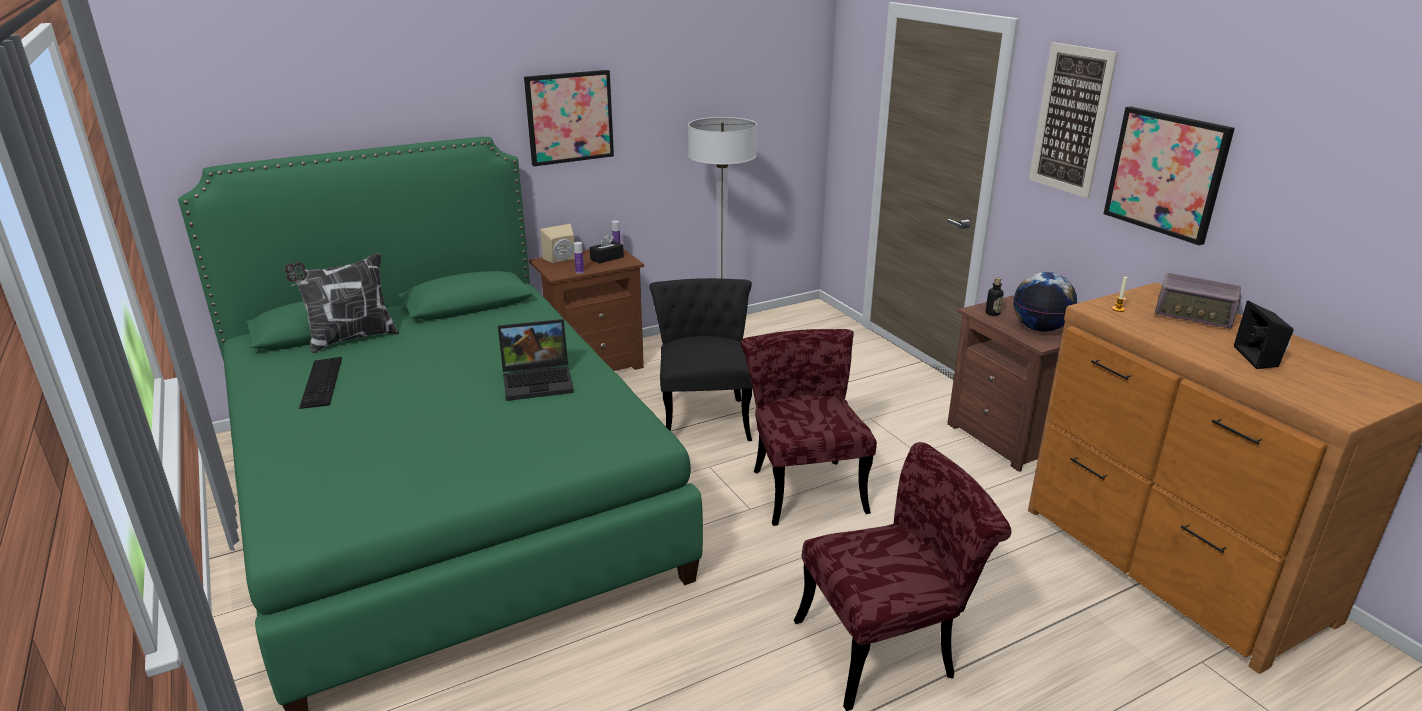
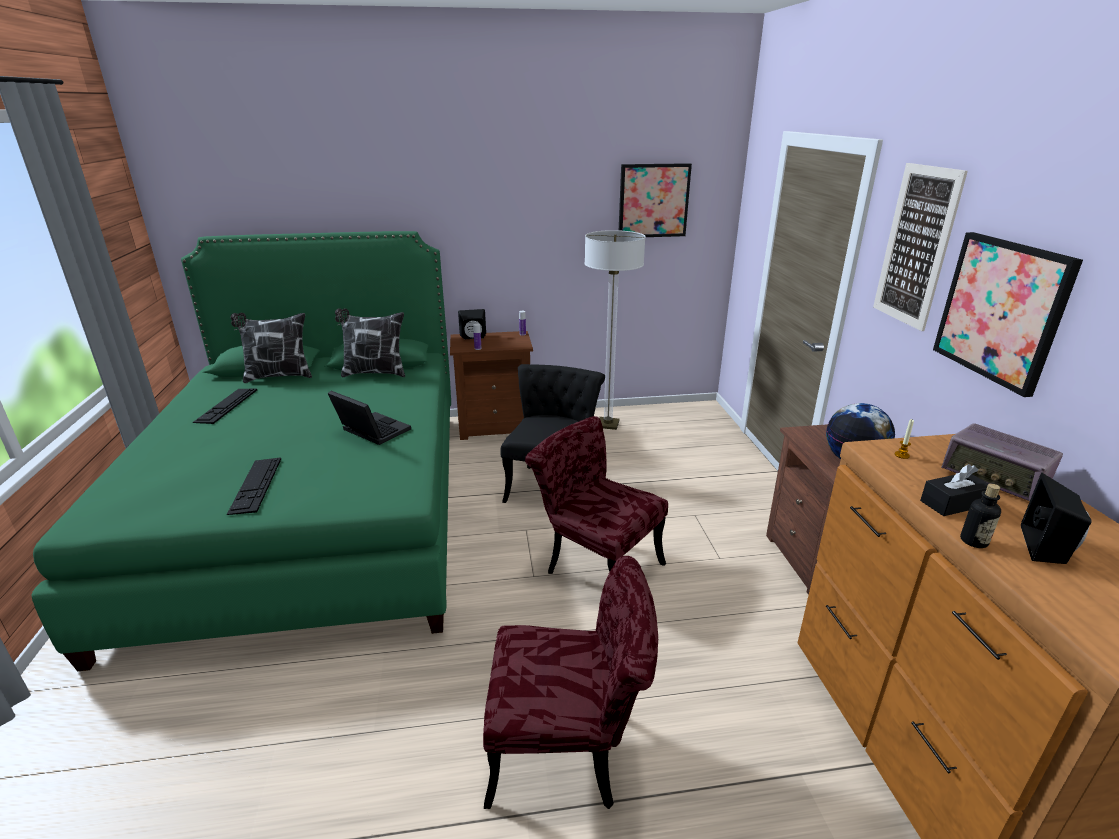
camera: 20 degrees right, 0 degrees up
laptop [498,319,574,401] -> laptop turned 150 degrees counterclockwise [328,391,411,445]
picture [524,70,614,166] -> picture moved to [619,163,692,237]
beige speaker [540,224,575,263] -> black speaker [458,309,486,340]
black tissue box [590,234,624,264] -> black tissue box moved to [920,464,989,516]
red chair [740,329,877,526] -> red chair turned 60 degrees counterclockwise [525,416,668,574]
bottle [985,277,1004,316] -> bottle moved to [960,484,1001,548]
none -> keyboard [227,457,281,515]
none -> pillow [335,308,405,377]

